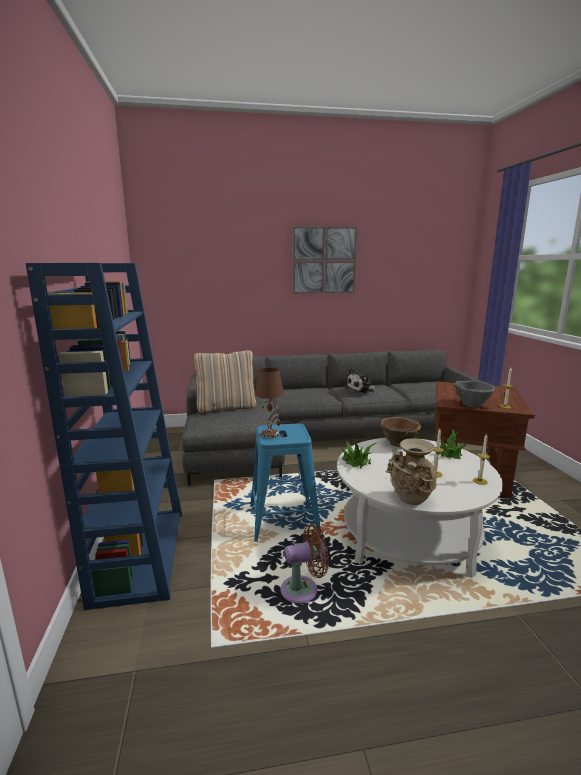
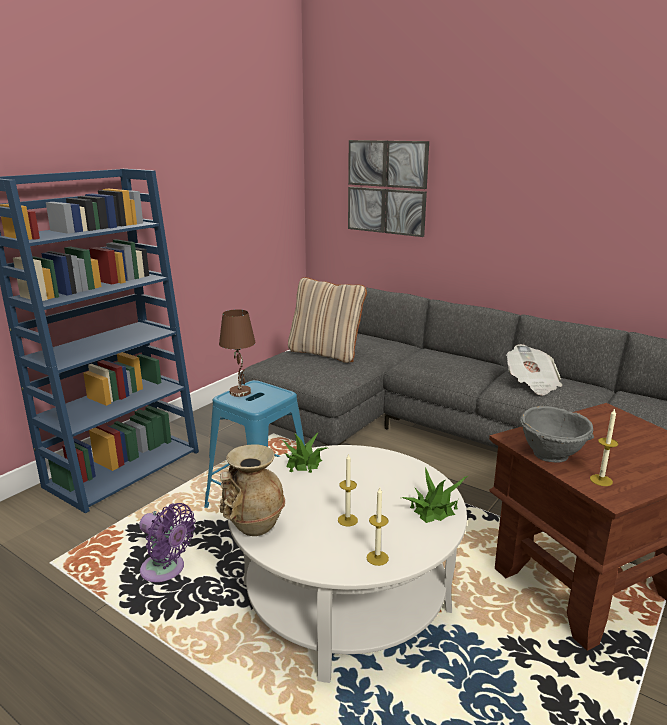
camera: 45 degrees right, 5 degrees up
brown fan [281,524,329,604] -> purple fan [139,503,195,582]
picture [293,226,357,293] -> picture moved to [348,140,429,237]
plush toy [345,368,375,394] -> newspaper [506,344,562,396]
brown bowl [380,417,421,447] -> none

